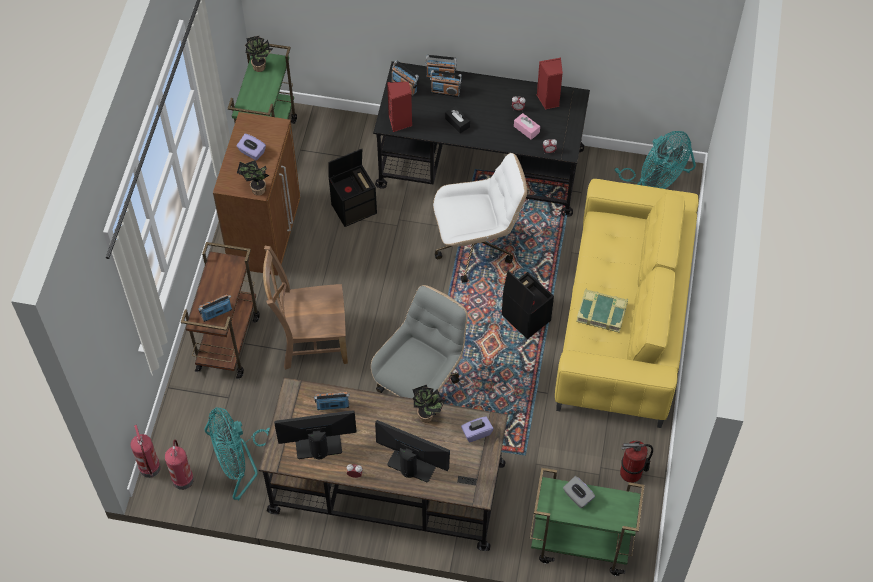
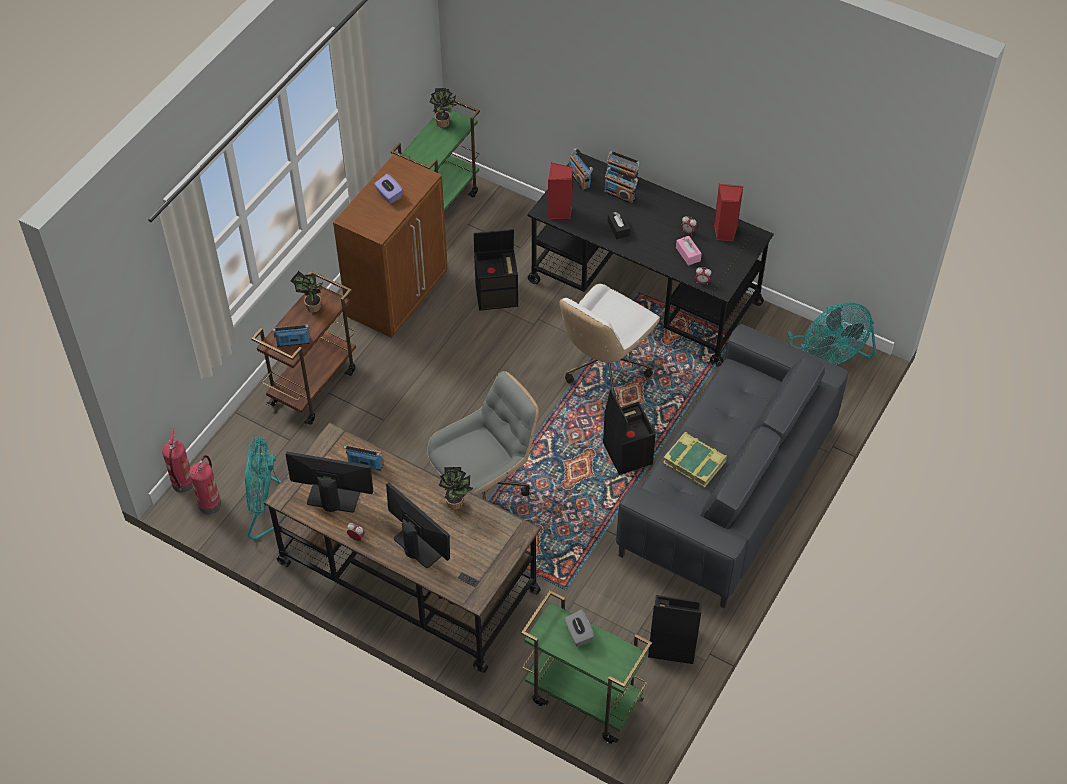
camera: 20 degrees right, 5 degrees down
potted plant [237,160,270,195] -> potted plant moved to [290,271,323,312]
brown chair [263,246,348,370] -> none
white office chair [433,153,527,283] -> white office chair turned 120 degrees clockwise [559,284,660,398]
purple tissue box [461,416,493,443] -> none
yellow sofa [555,179,699,428] -> grey sofa [616,324,848,608]
fire extinguisher [620,441,653,483] -> black storage box [648,595,702,664]

